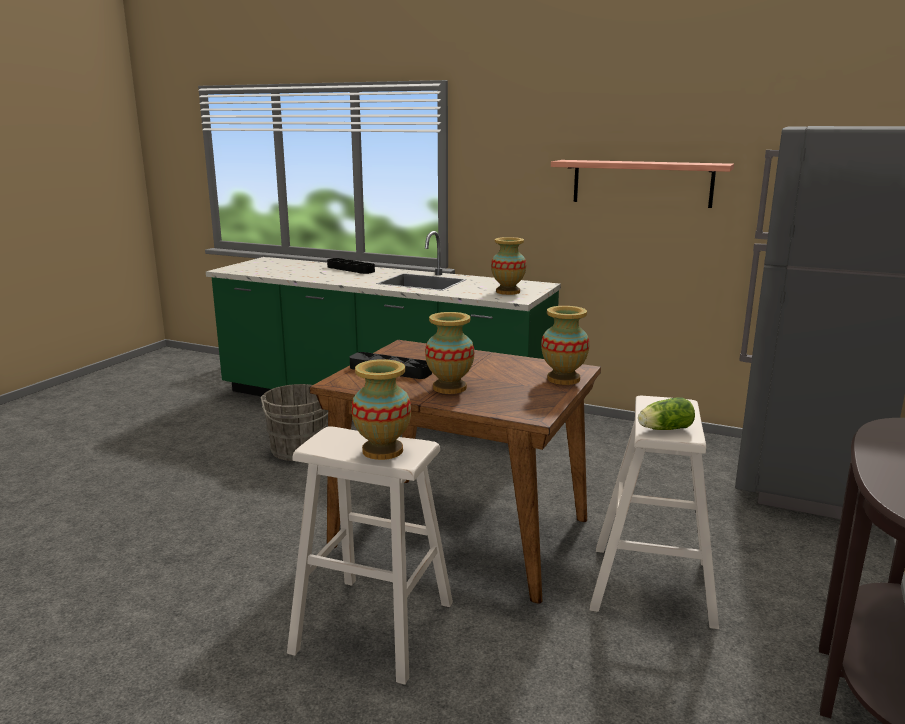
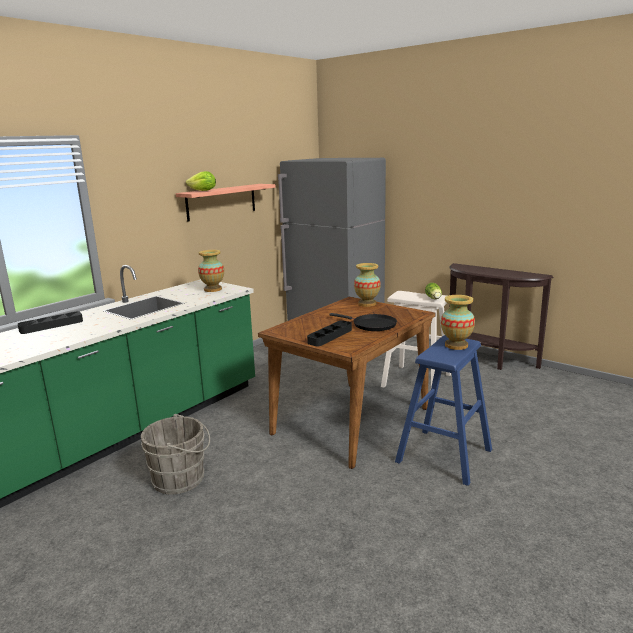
camera: 75 degrees left, 0 degrees up
beige stool [287,426,453,685] -> blue stool [395,335,492,486]
vase [425,312,475,394] -> black frying pan [329,313,397,331]
none -> lettuce [186,171,216,191]

